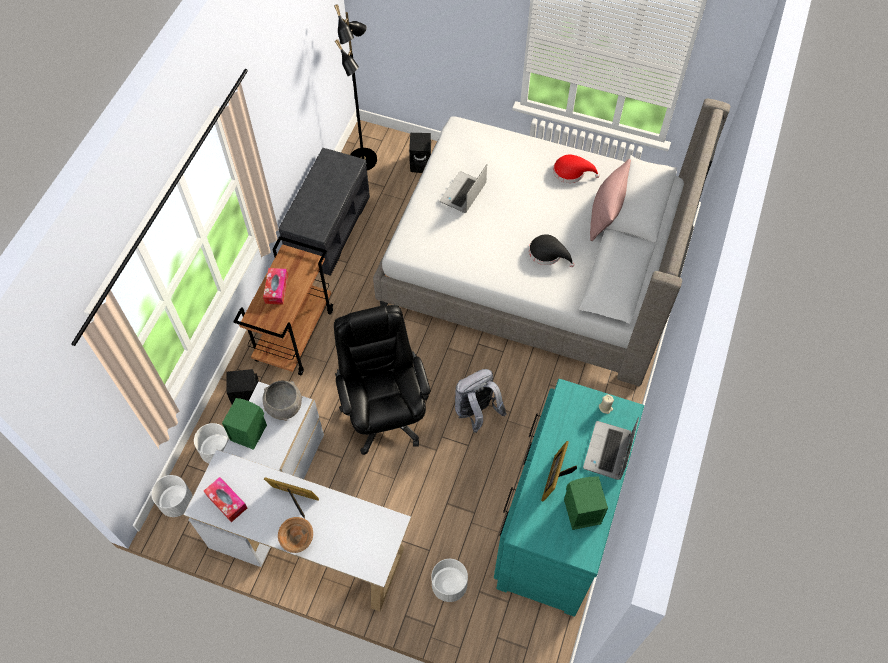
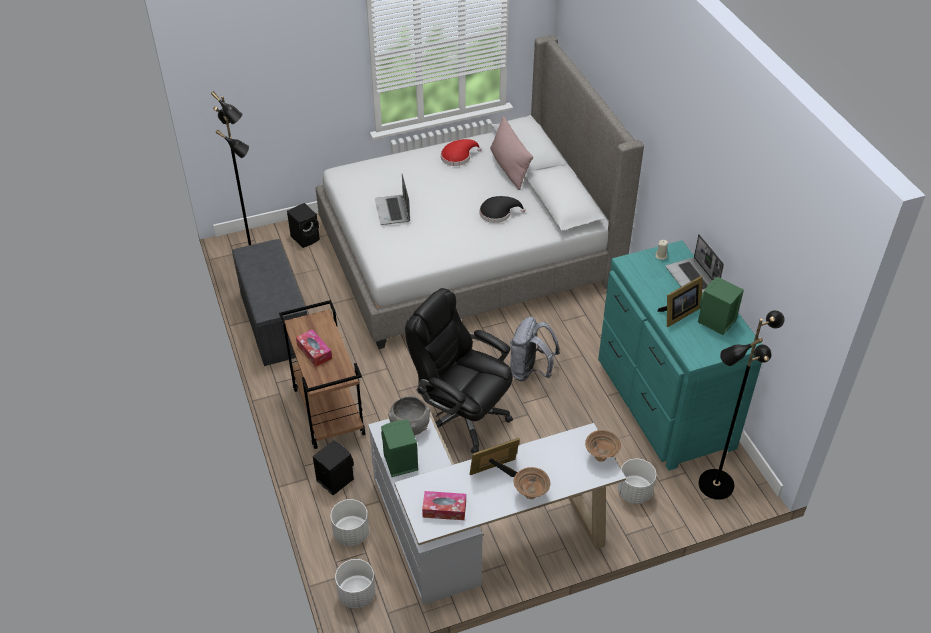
camera: 40 degrees left, 15 degrees down
picture frame [541,441,577,502] -> picture frame turned 105 degrees counterclockwise [657,276,703,327]
none -> brown bowl [585,430,621,461]
none -> black floor lamp [698,310,785,500]

